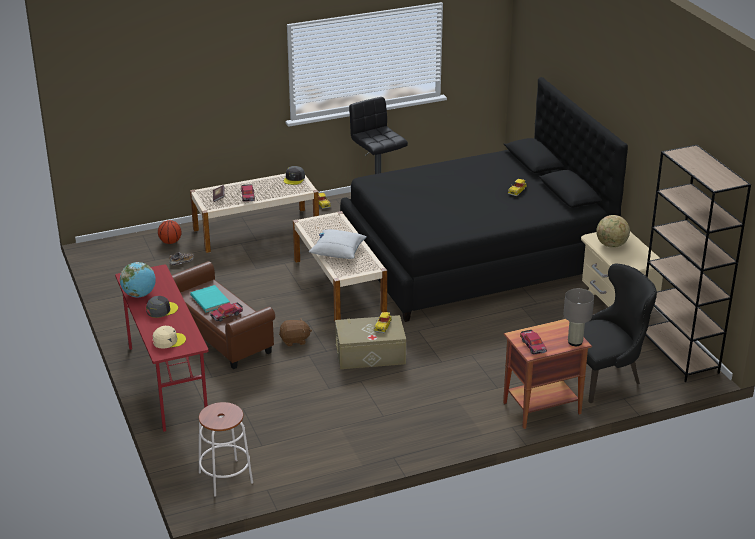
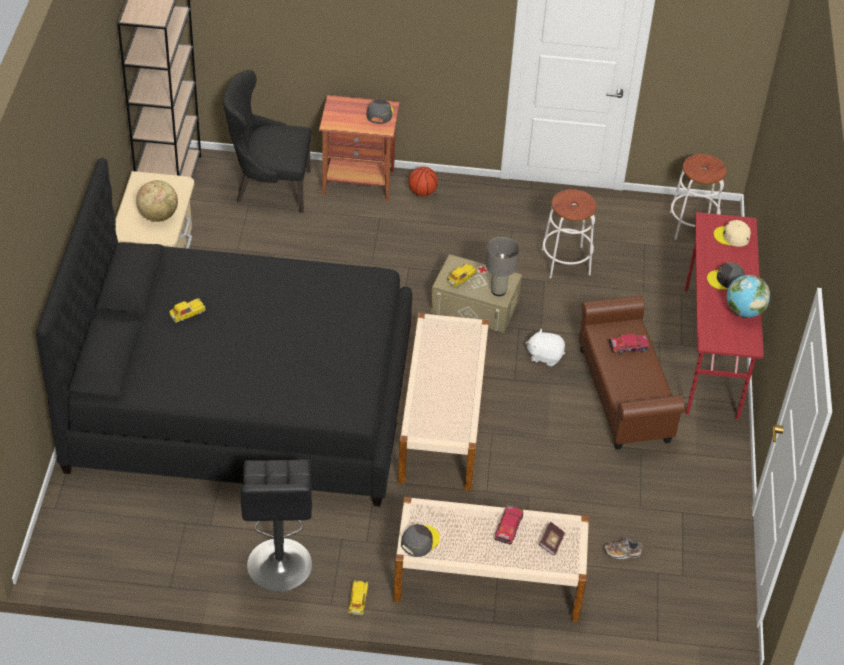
camera: 155 degrees left, 15 degrees up
basketball [158,220,182,244] -> basketball moved to [408,167,438,196]
turquoise book [190,285,230,312] -> none
brown plush toy [279,318,312,346] -> white plush toy [526,329,565,366]
grey pillow [309,229,367,259] -> none
toy car [520,330,547,355] -> grey cap [366,99,393,124]
grey table lamp [564,288,594,346] -> grey table lamp moved to [486,237,519,296]
none -> white stool [542,189,597,278]

